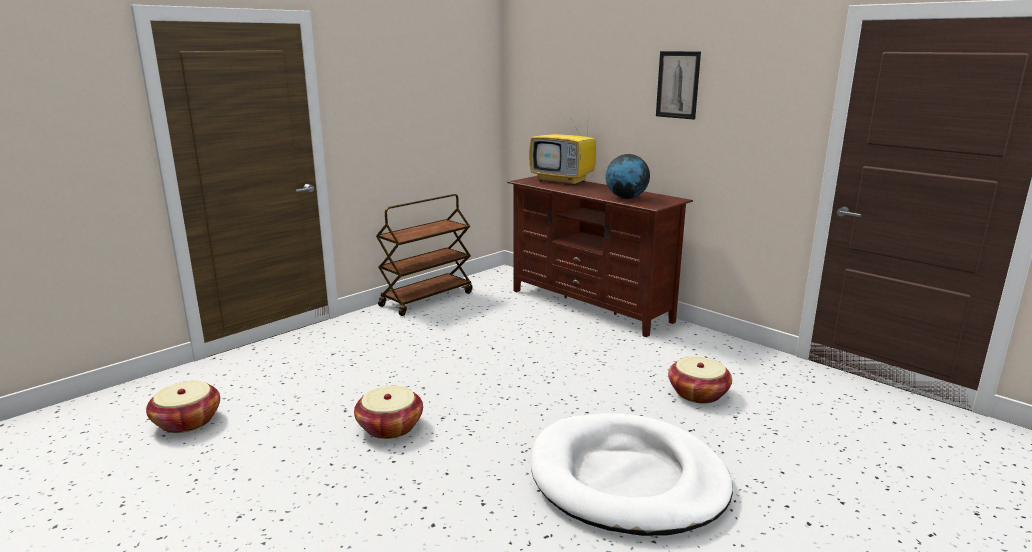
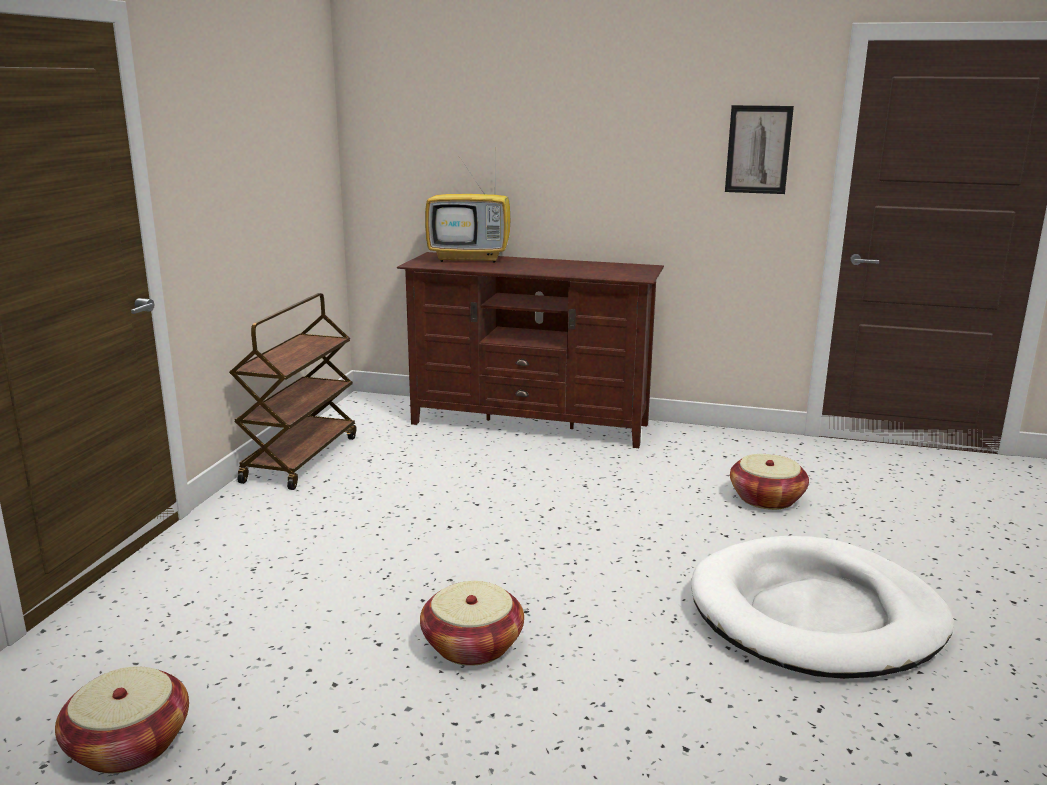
camera: 30 degrees left, 0 degrees up
globe [606,154,650,199] -> none
picture [656,51,701,120] -> picture moved to [725,105,794,194]

